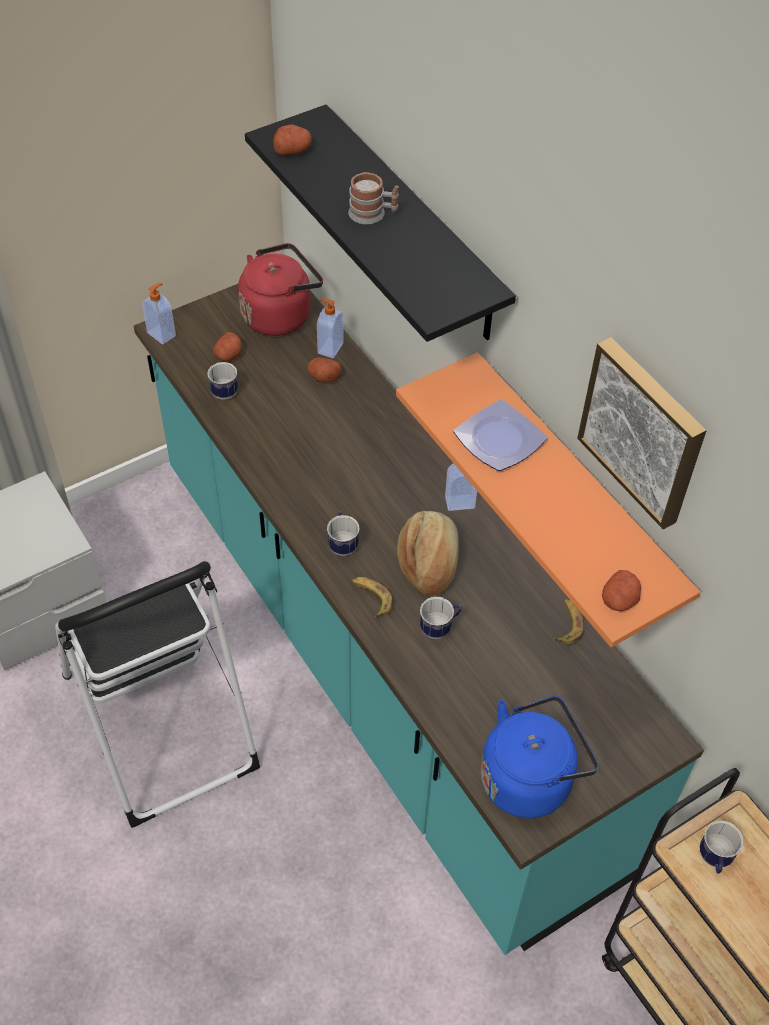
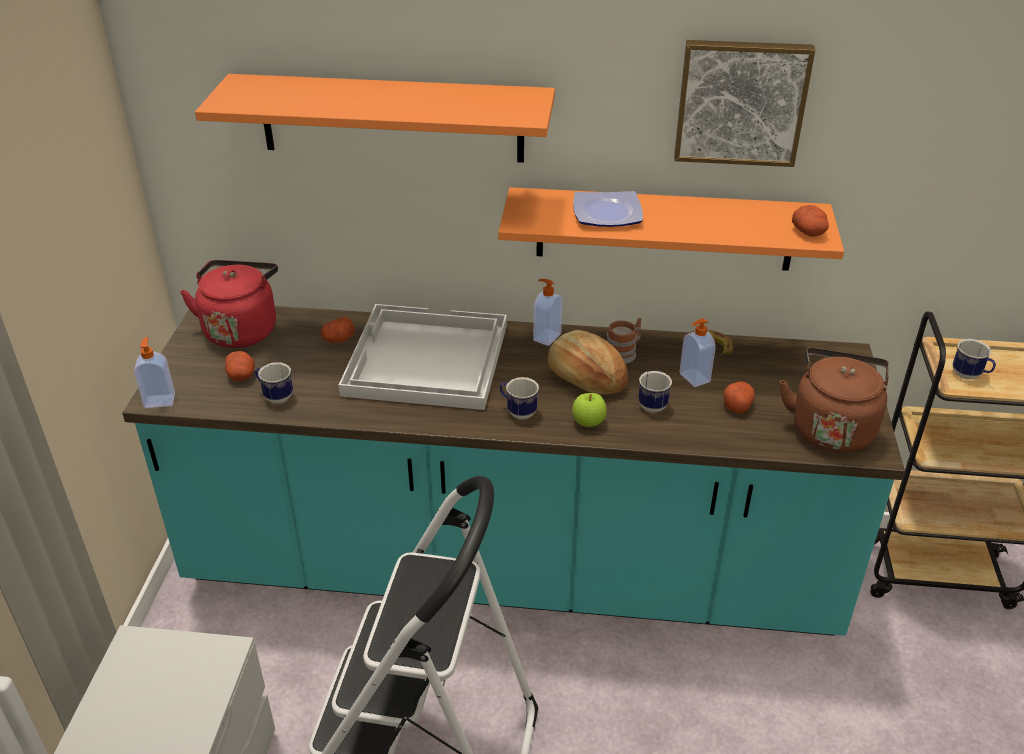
camera: 50 degrees left, 15 degrees down
black shelf [245,105,516,342] -> orange shelf [195,74,555,163]
potato [273,124,312,155] -> potato moved to [723,382,755,414]
soap dispenser [317,298,344,358] -> soap dispenser moved to [679,319,716,387]
mug [348,172,399,225] -> mug moved to [607,318,641,364]
banana [352,577,393,617] -> apple [572,393,607,427]
blue kettle [481,696,598,818] -> brown kettle [780,348,889,453]
none -> white tray [339,304,507,410]

